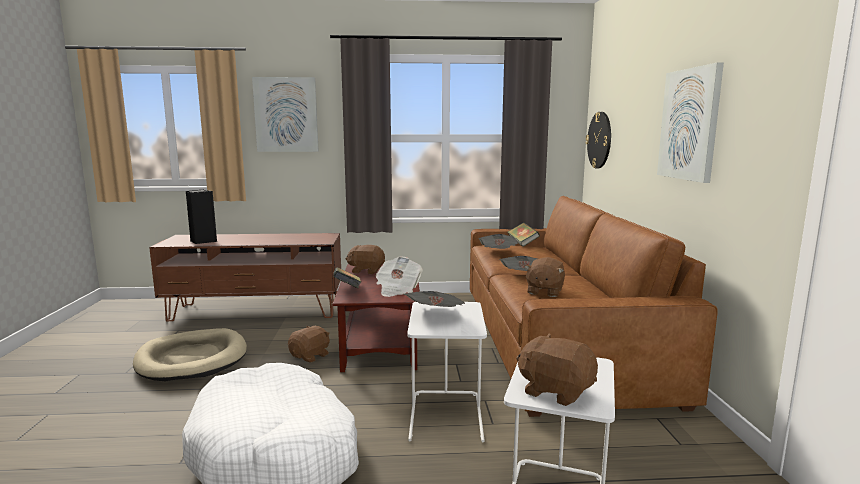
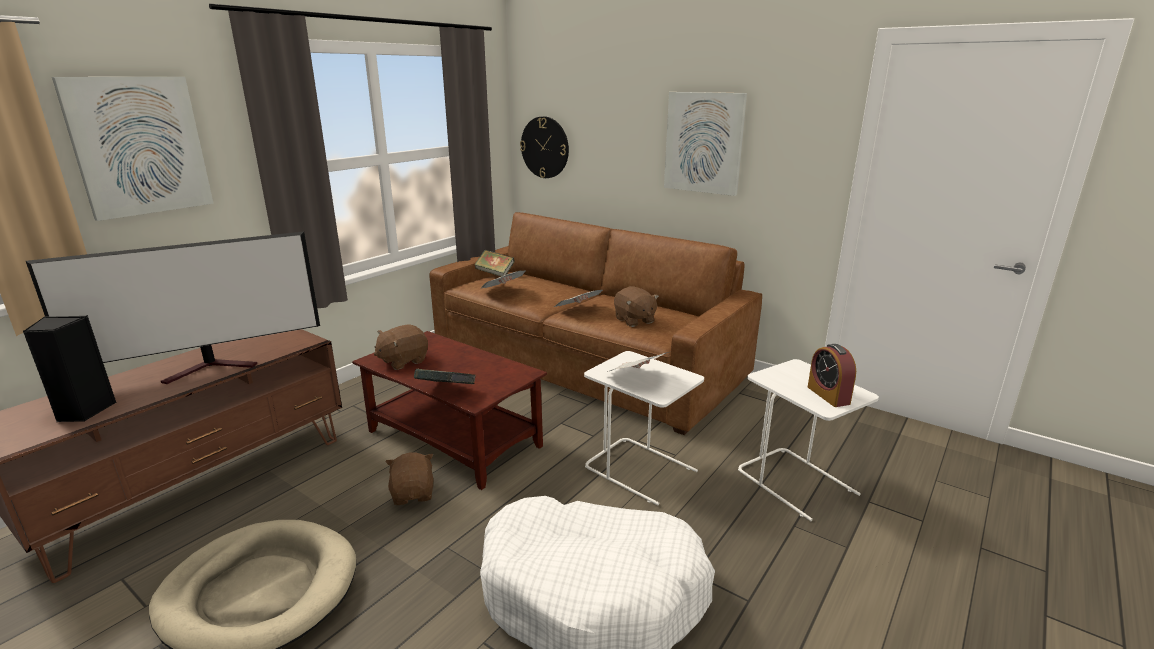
camera: 50 degrees left, 10 degrees up
newspaper [375,256,423,297] -> none
brown plush toy [516,333,598,406] -> alarm clock [808,344,856,407]
none -> television [26,232,320,384]

